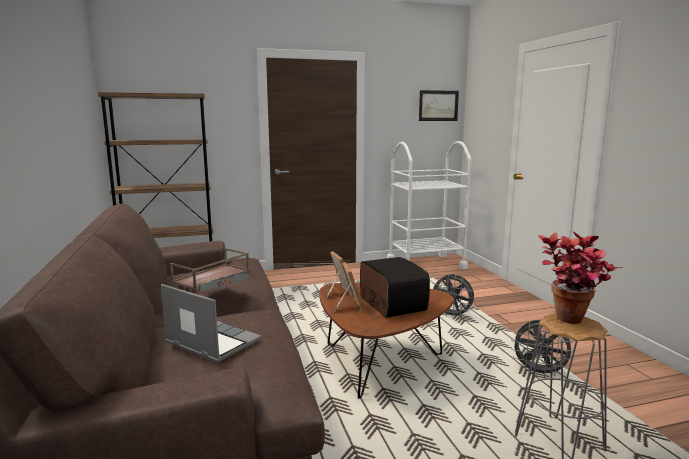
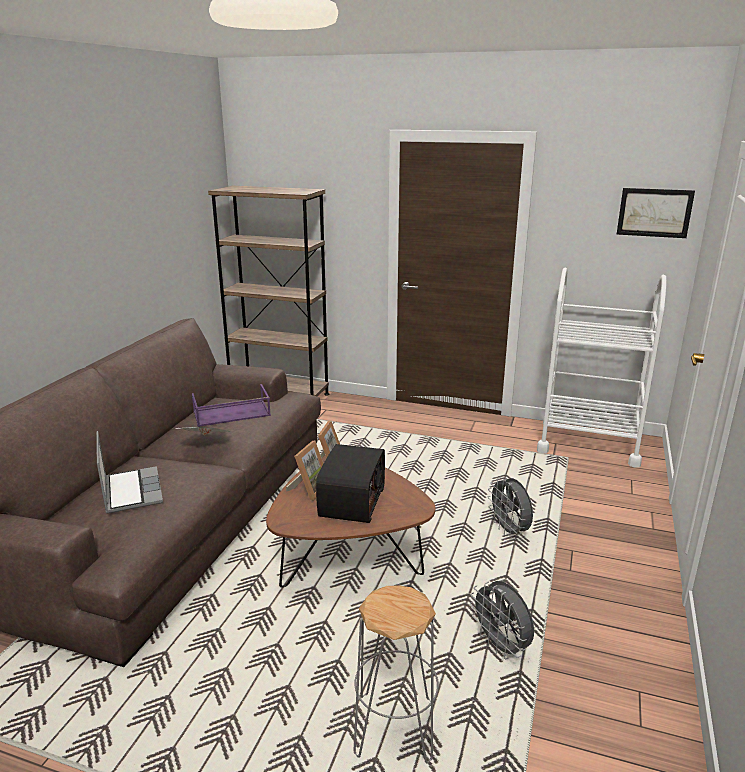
camera: 35 degrees right, 10 degrees up
brown tray [170,248,249,290] -> purple tray [192,384,271,427]
potted plant [538,232,619,324] -> none

